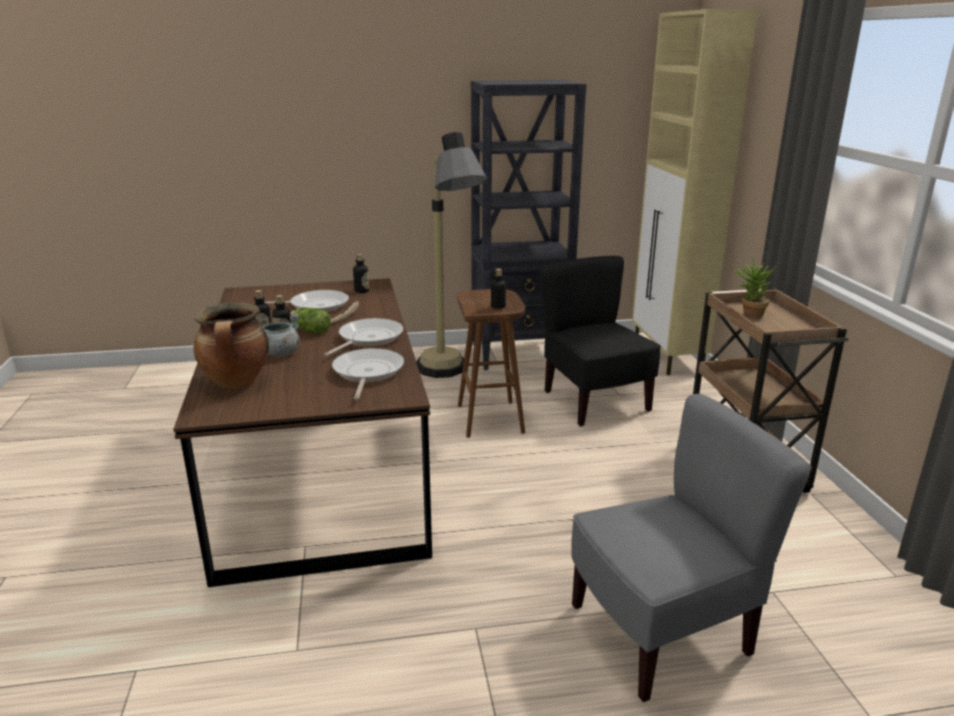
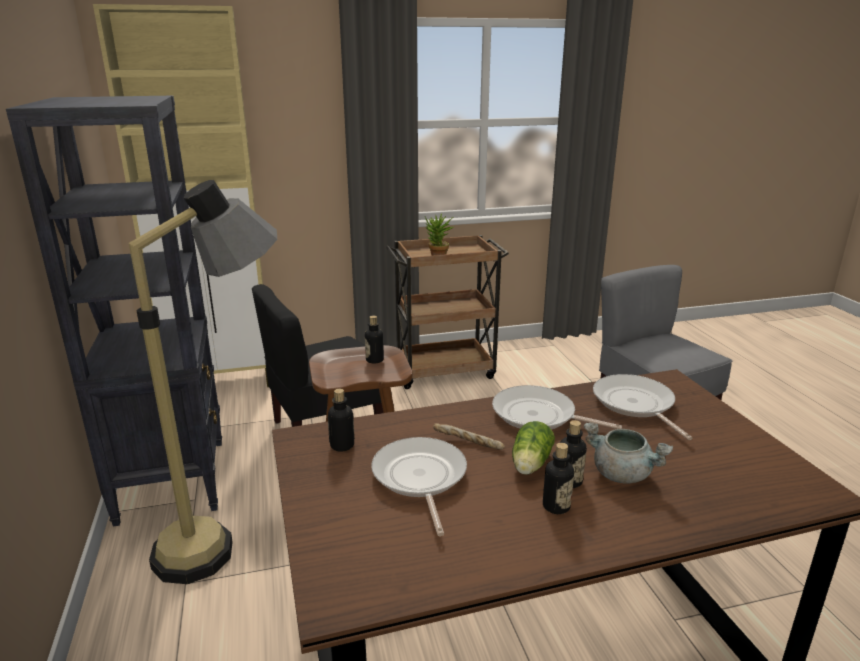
camera: 95 degrees left, 0 degrees up
cooking pot [193,302,269,389] -> none
frying pan [332,348,404,400] -> frying pan turned 75 degrees clockwise [593,374,692,440]

